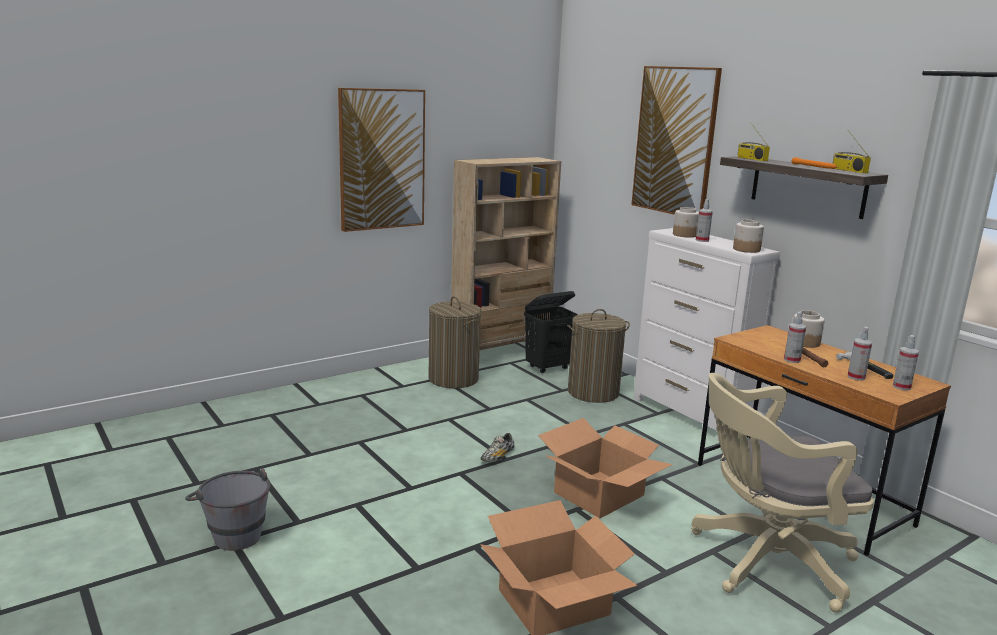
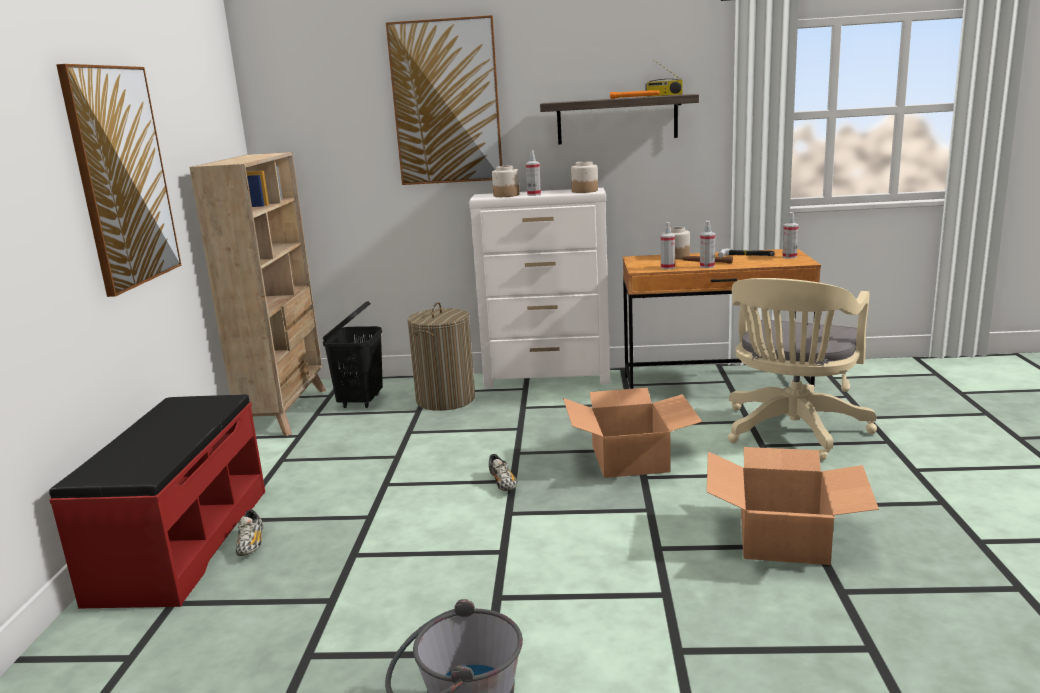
camera: 50 degrees left, 0 degrees up
laundry basket [429,296,481,388] -> none
radio [737,122,770,161] -> none
spray bottle [848,327,872,380] -> spray bottle moved to [661,222,675,270]
none -> red bench [49,395,265,608]
none -> shoe [236,509,264,556]

